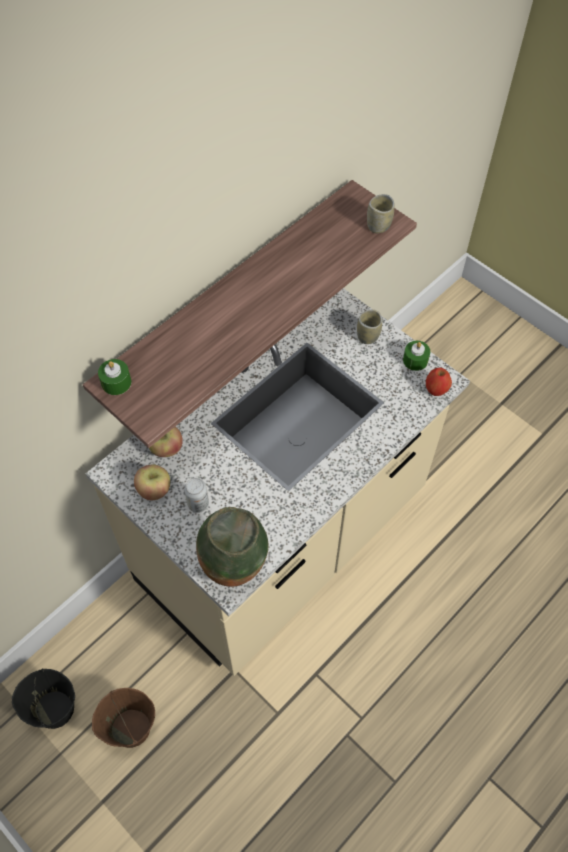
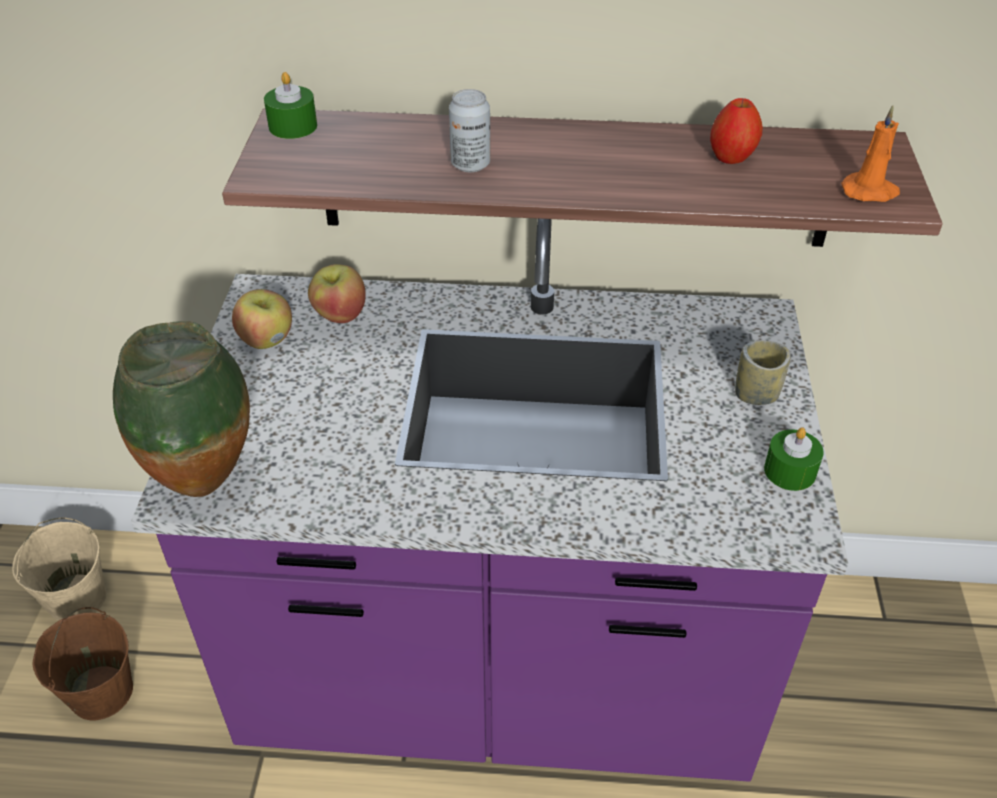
camera: 50 degrees right, 15 degrees down
black bucket [12,668,75,729] -> beige bucket [12,517,106,621]
beige counter [85,288,470,676] -> purple counter [131,219,848,782]
can [184,478,209,513] -> can moved to [449,89,490,172]
cup [367,194,395,233] -> orange candle [841,106,900,202]
apple [426,368,452,396] -> apple moved to [710,98,763,164]

